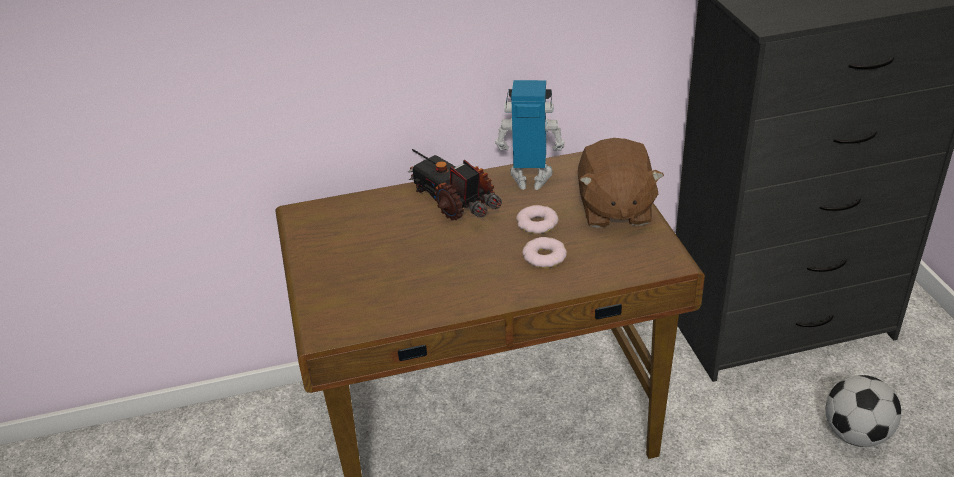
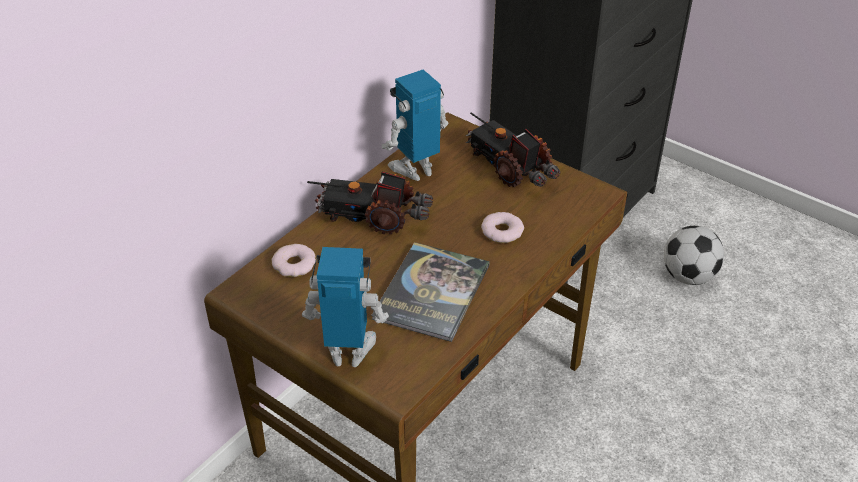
camera: 40 degrees left, 5 degrees up
donut [516,205,558,234] -> donut moved to [272,244,316,277]
brown plush toy [578,138,664,228] -> toy truck [466,113,560,187]
none -> toy robot [302,247,389,367]
none -> book [371,242,490,342]

